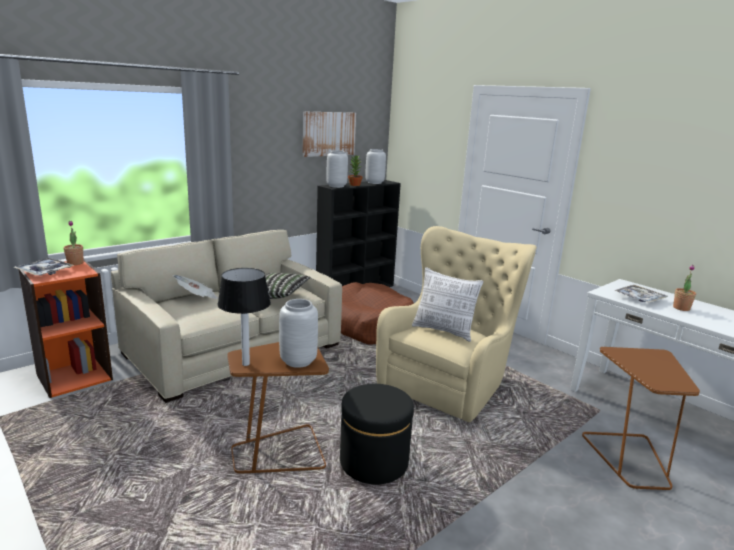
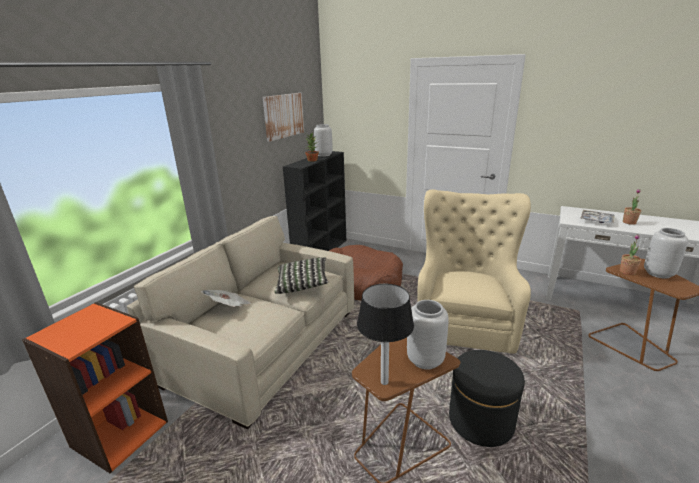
camera: 20 degrees left, 5 degrees up
tray [13,258,74,276] -> none
potted plant [63,221,84,265] -> potted plant moved to [620,234,641,275]
grey vase [326,150,348,188] -> grey vase moved to [644,228,688,279]
pillow [412,267,483,342] -> none

